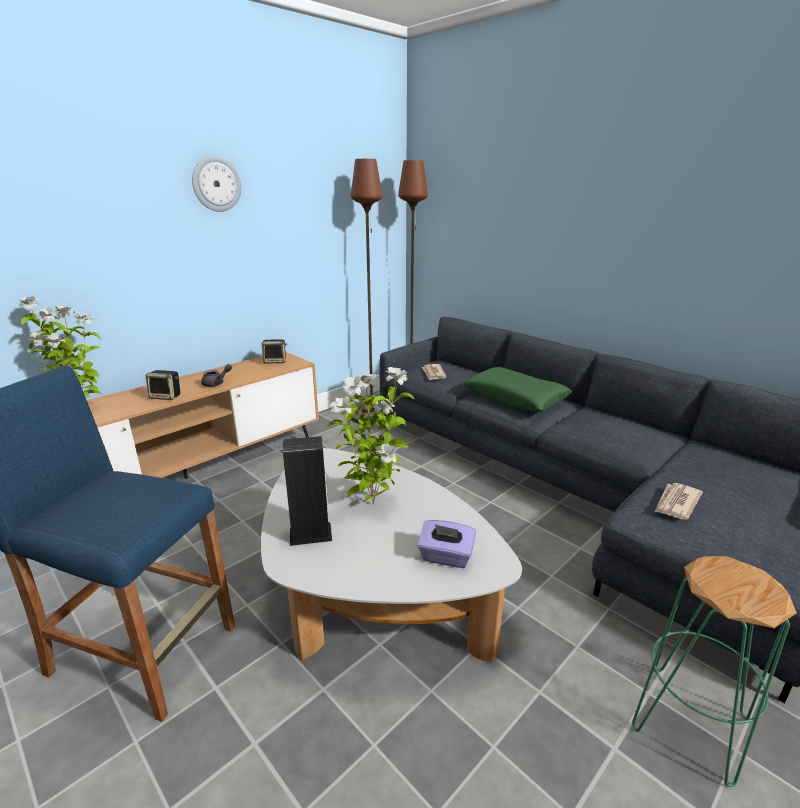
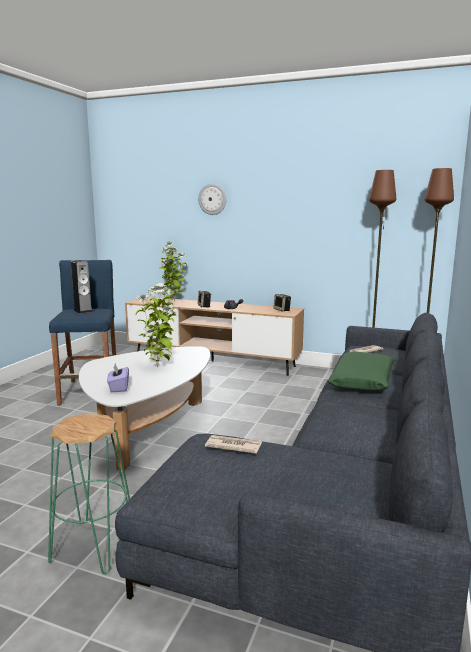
camera: 65 degrees right, 10 degrees down
wall clock [192,156,241,212] -> wall clock moved to [198,183,227,215]
speaker [283,436,332,546] -> speaker moved to [71,260,93,313]

